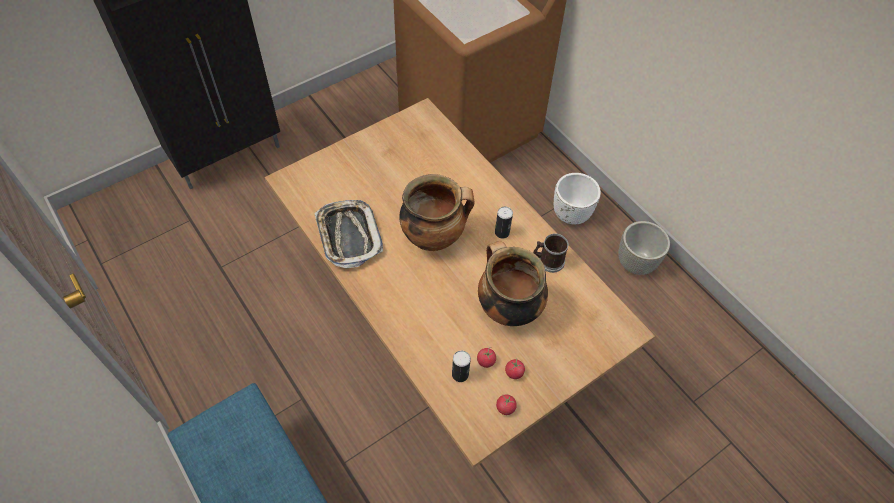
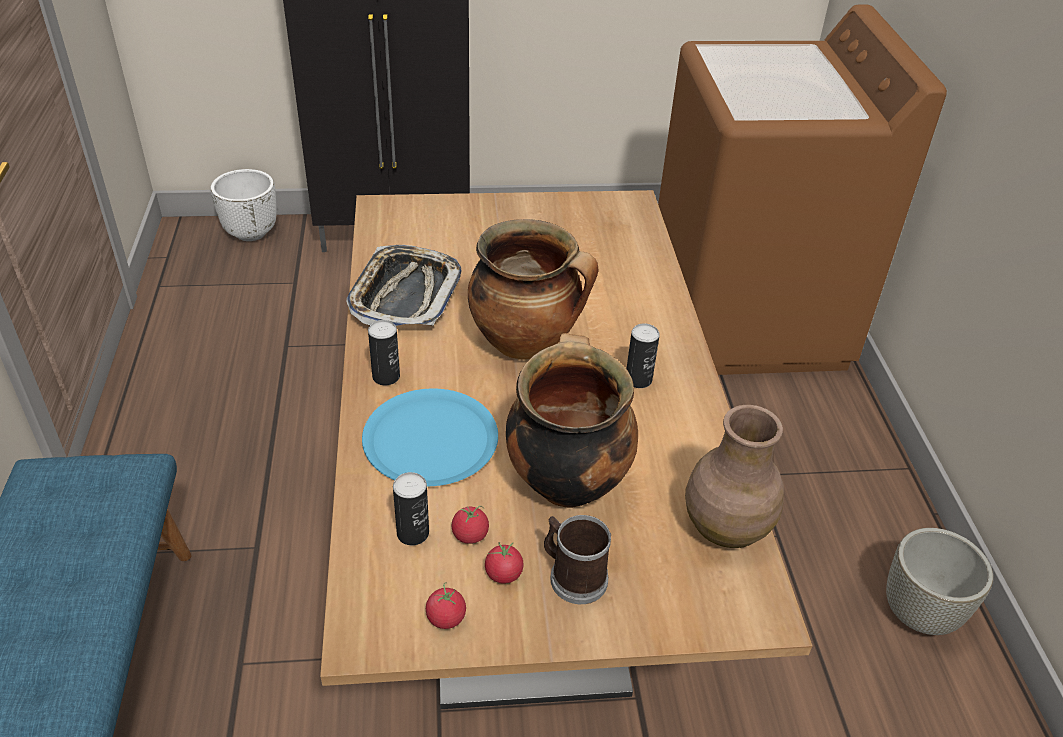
camera: 30 degrees right, 15 degrees down
mug [533,233,569,273] -> mug moved to [544,515,611,604]
white planter [554,173,601,224] -> white planter moved to [211,169,277,241]
none -> blue plate [362,389,498,486]
none -> can [368,320,400,385]
none -> brown vase [685,405,784,548]

